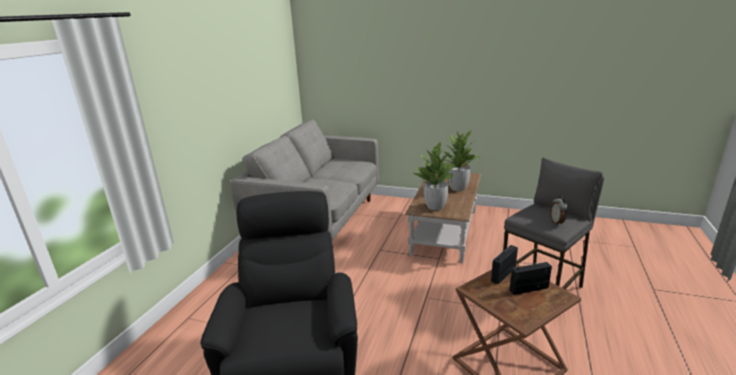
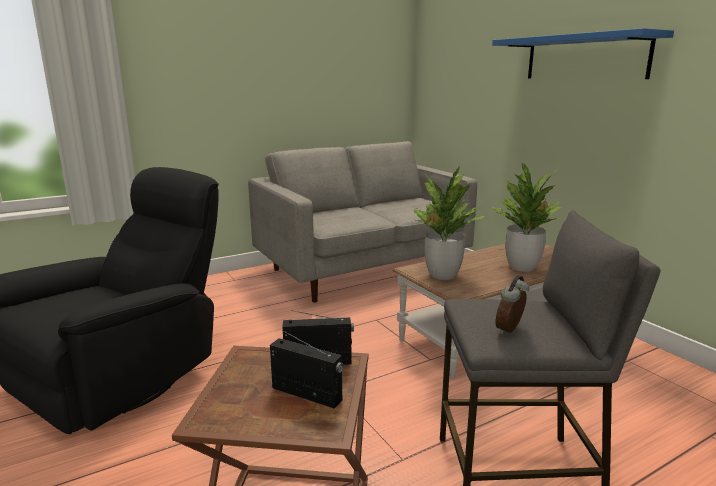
camera: 40 degrees right, 5 degrees down
none -> blue shelf [492,28,674,79]

